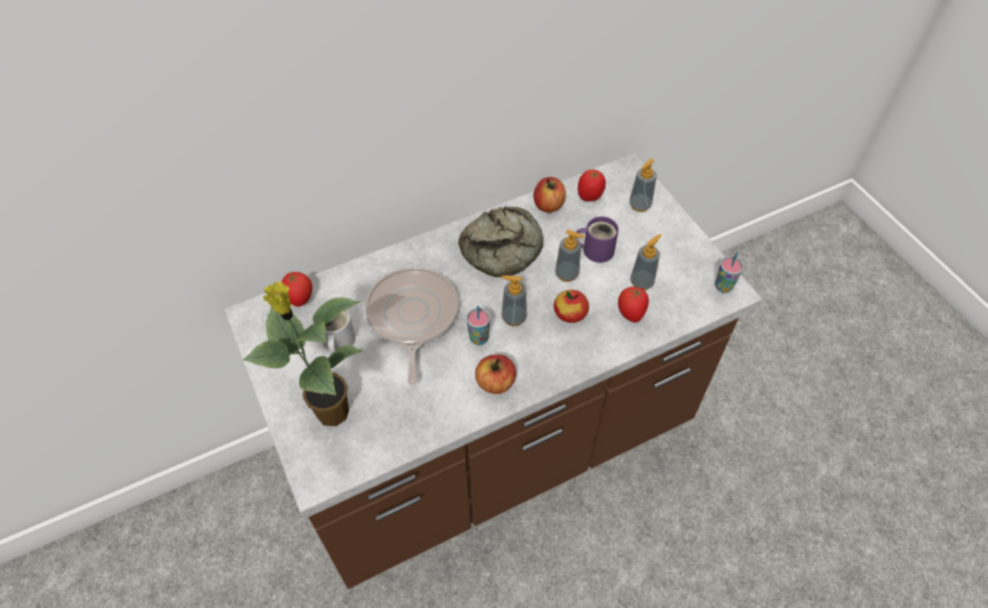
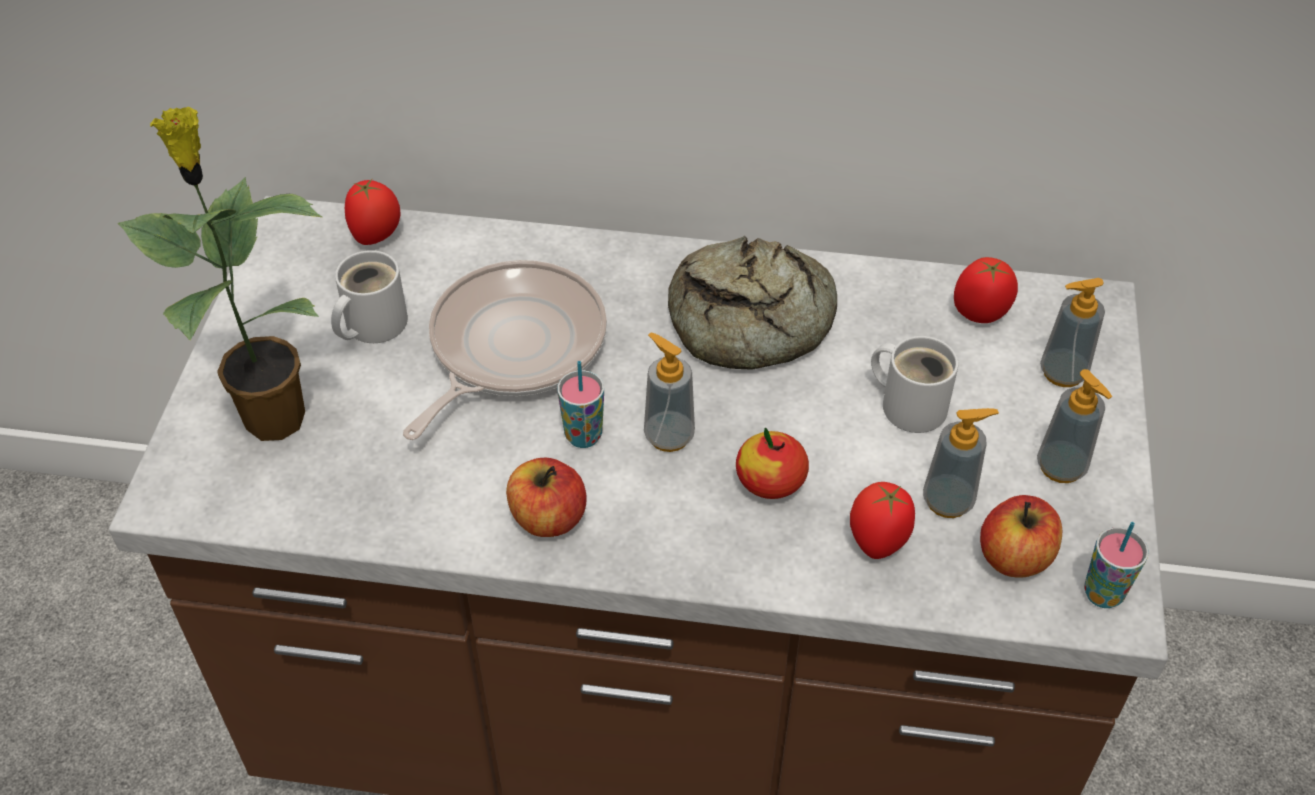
camera: 35 degrees right, 5 degrees down
apple [534,177,566,213] -> apple moved to [980,495,1062,578]
soap dispenser [555,230,585,282] -> soap dispenser moved to [1037,369,1112,483]
purple mug [576,216,619,263] -> white mug [871,336,959,433]

